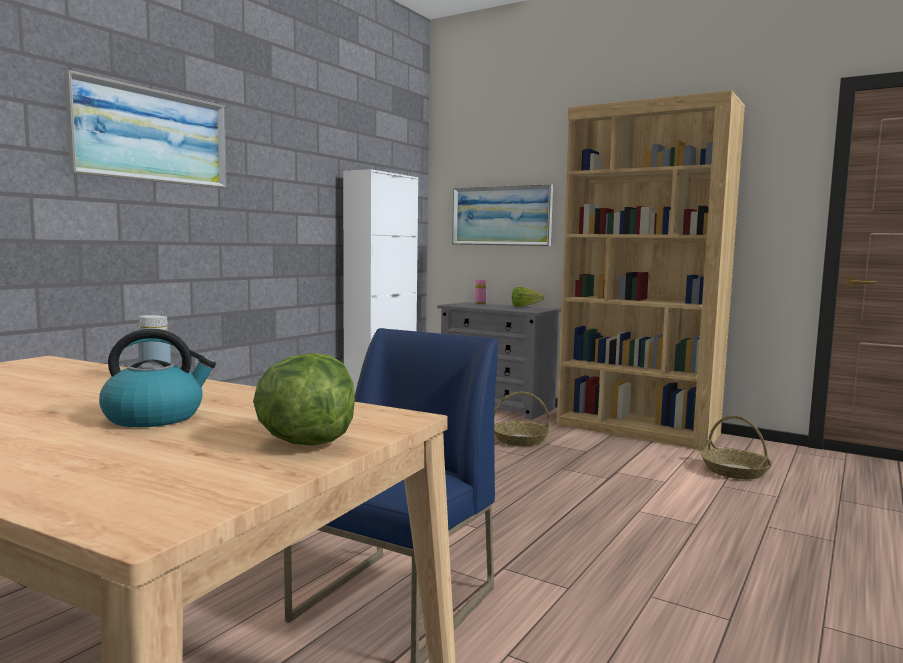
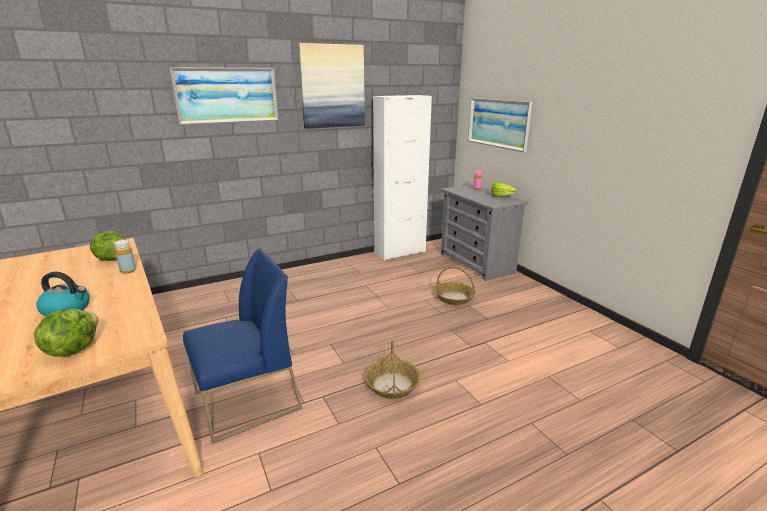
camera: 30 degrees right, 15 degrees up
brown bookcase [557,90,745,451] -> none
basket [701,415,772,479] -> basket moved to [365,340,421,399]
none -> lettuce [90,231,126,261]
none -> picture [298,43,365,129]

